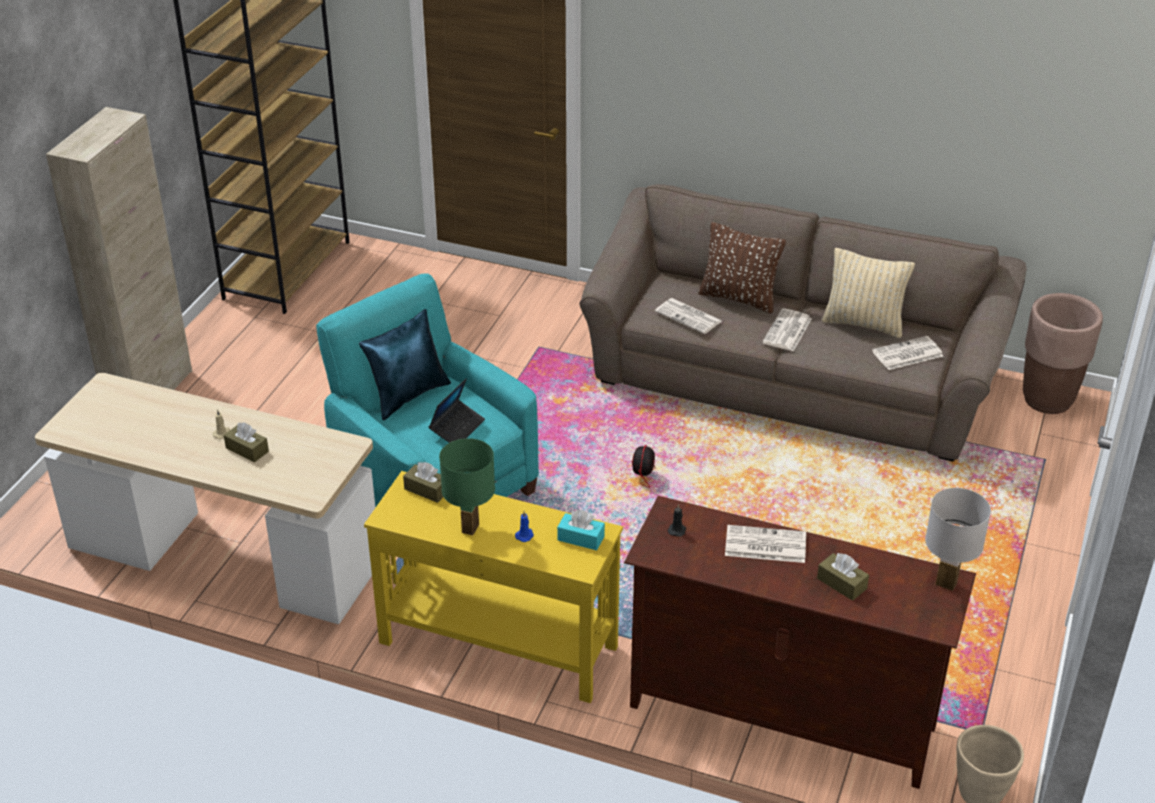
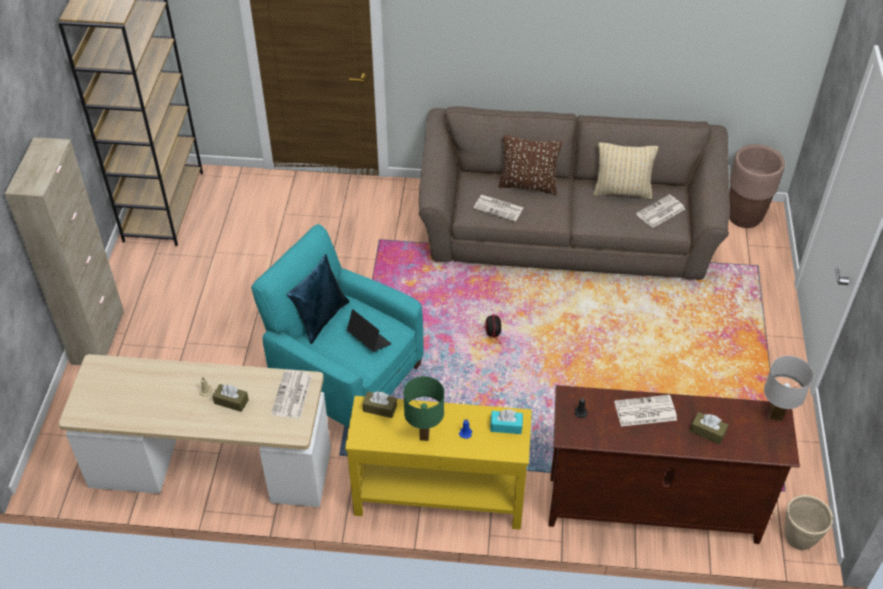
camera: 15 degrees left, 10 degrees up
laptop [429,378,485,443] -> laptop turned 60 degrees counterclockwise [347,309,392,352]
newspaper [763,308,812,352] -> newspaper moved to [271,370,312,419]

